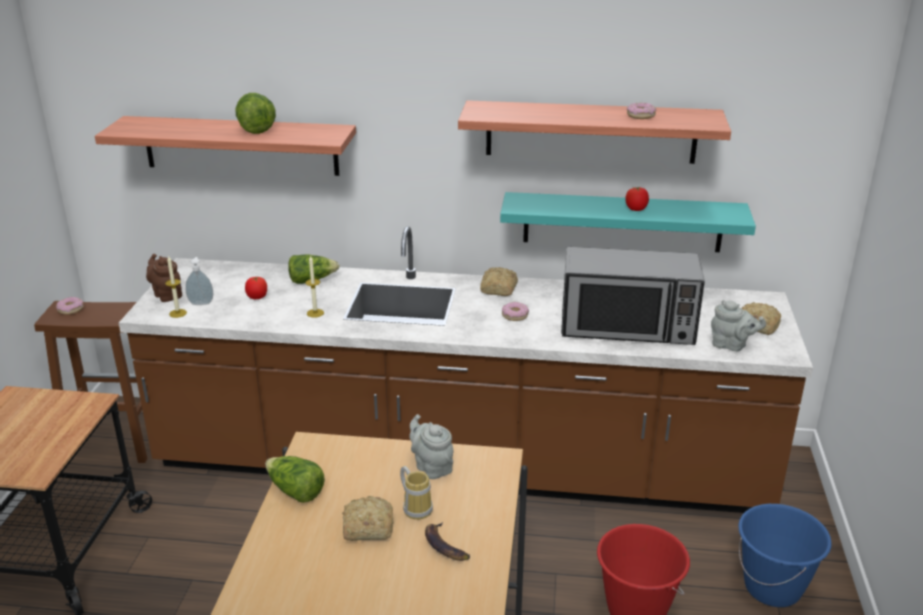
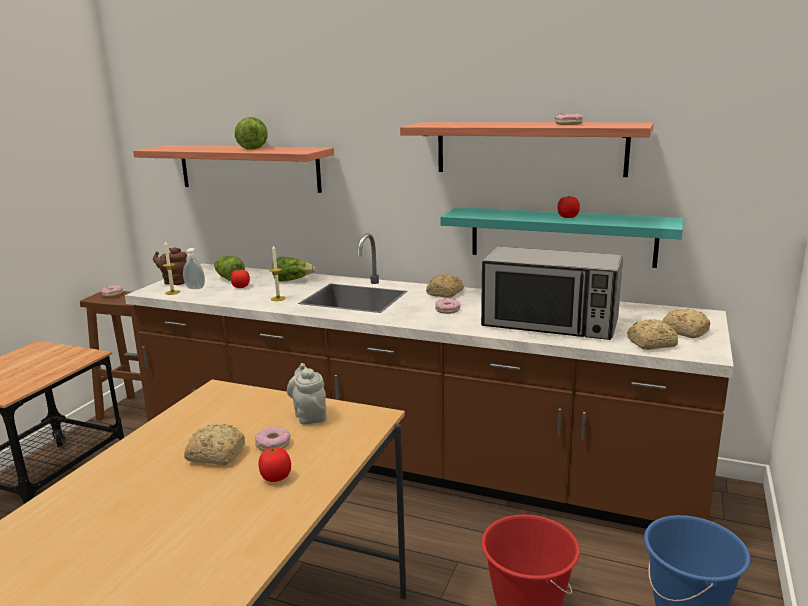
camera: 15 degrees right, 10 degrees down
brown teapot [146,254,182,302] -> brown teapot turned 45 degrees counterclockwise [153,247,187,285]
lettuce [265,456,325,503] -> lettuce moved to [214,256,245,281]
mug [400,466,433,520] -> donut [255,426,291,451]
banana [425,522,470,561] -> tomato [259,446,291,482]
grey teapot [711,300,766,351] -> bread [627,319,678,350]

